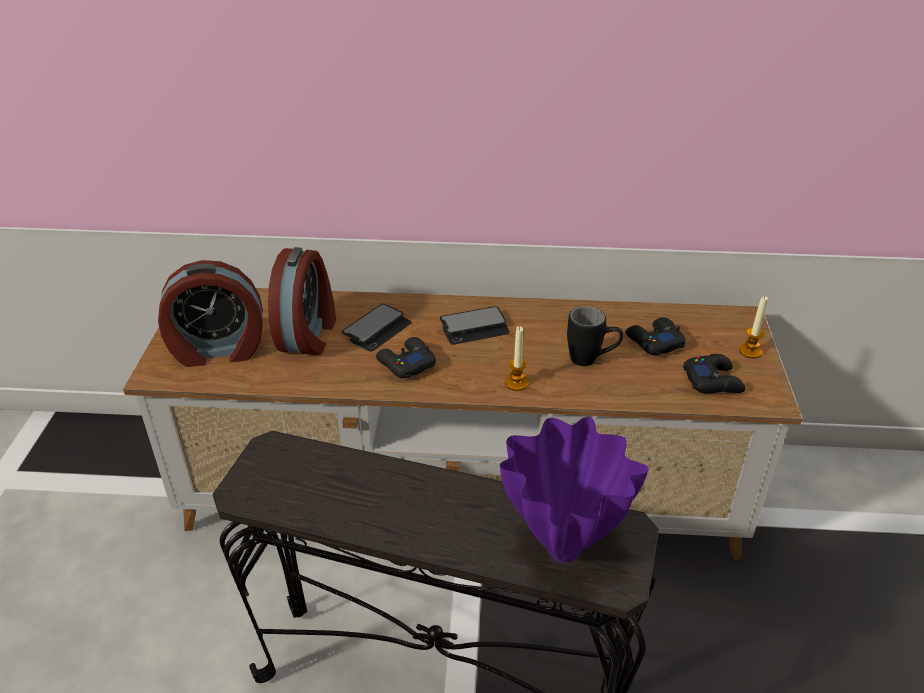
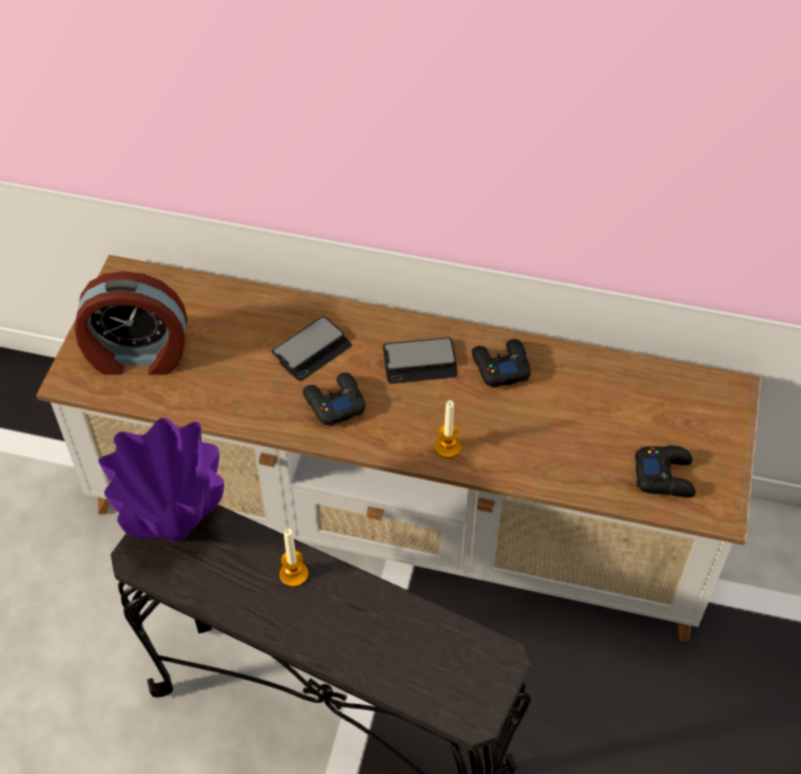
camera: 10 degrees right, 15 degrees up
alarm clock [268,247,336,355] -> none
purple vase [500,417,649,563] -> purple vase moved to [98,418,224,541]
black mug [567,306,624,366] -> none
black game controller [626,317,686,355] -> black game controller moved to [472,339,531,388]
candle [739,296,768,358] -> candle moved to [279,529,308,587]

